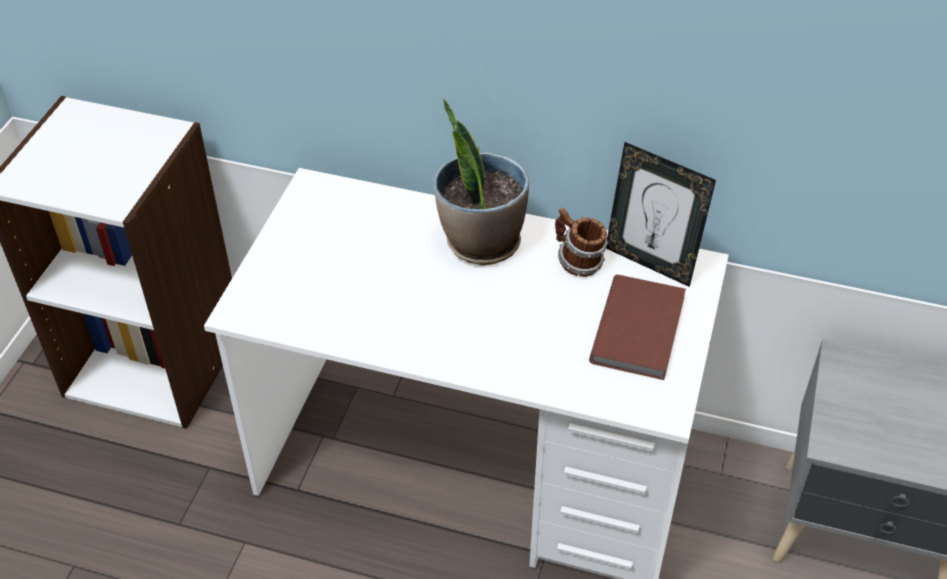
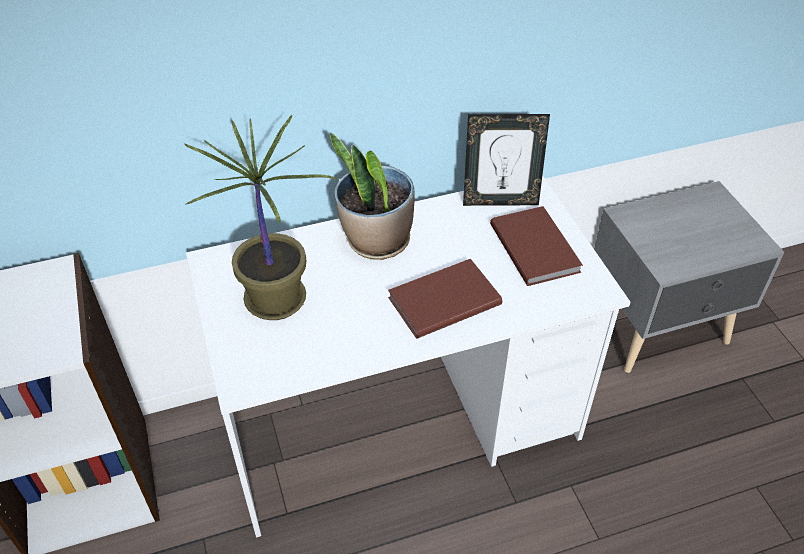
camera: 35 degrees left, 0 degrees up
mug [555,208,608,277] -> none
none -> potted plant [183,115,339,320]
none -> brown book [388,259,502,339]

